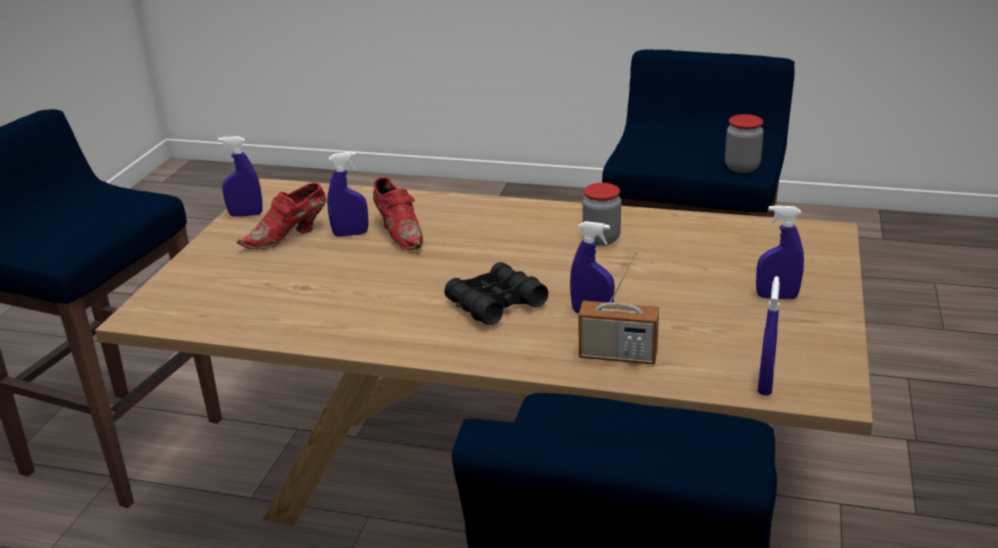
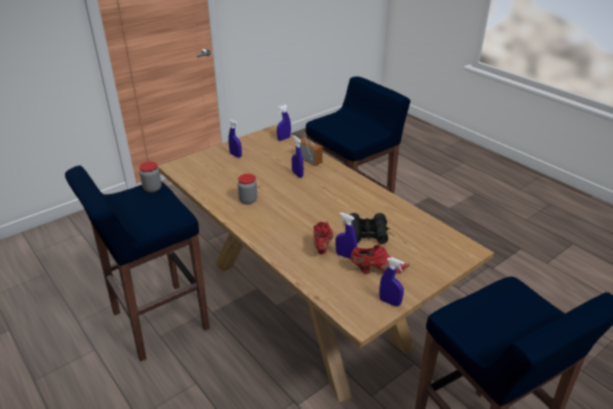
camera: 145 degrees left, 5 degrees up
black binoculars [444,262,549,325] -> black binoculars moved to [350,213,390,244]

